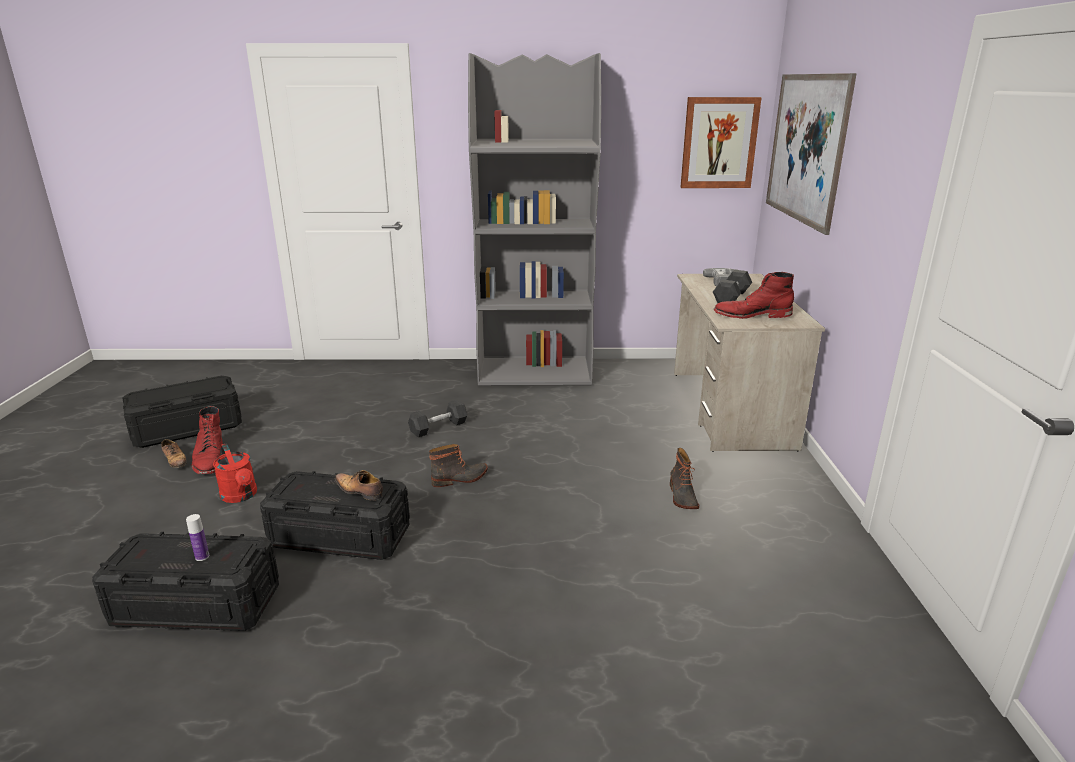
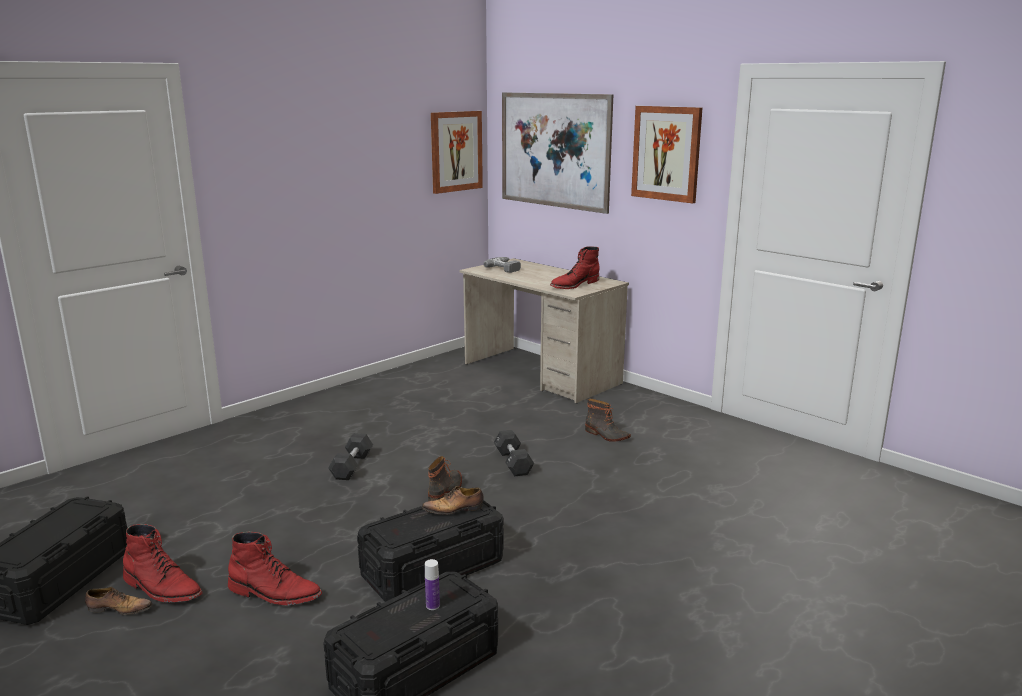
camera: 45 degrees left, 5 degrees down
red watering can [213,443,257,503] -> red boot [228,532,322,605]
grey bookcase [468,53,601,386] -> none
black dumbbell [713,270,752,303] -> black dumbbell moved to [494,430,534,477]
none -> picture [631,106,702,203]

